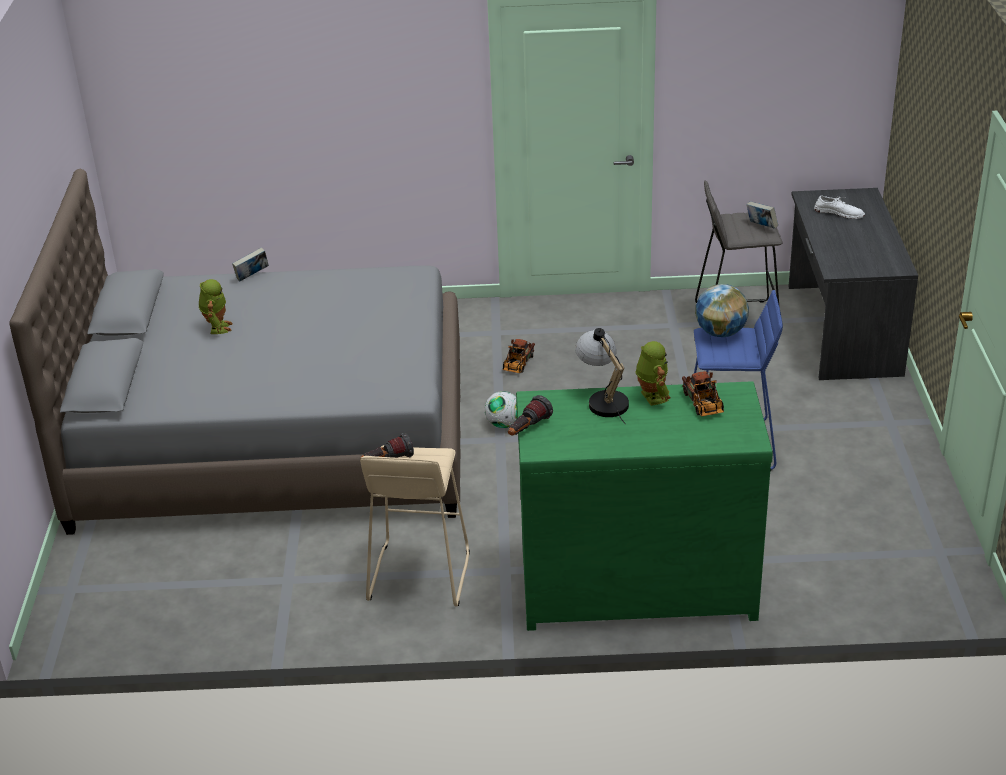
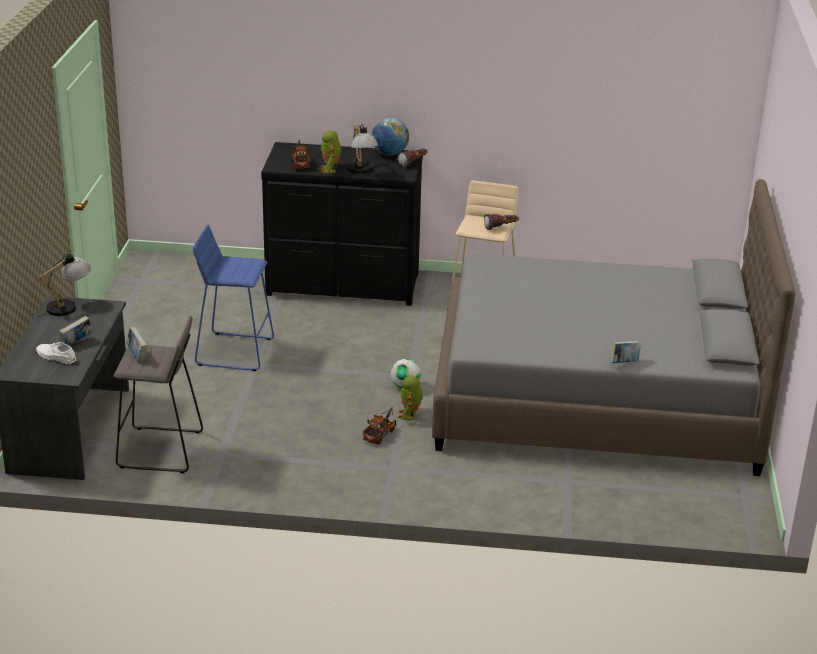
camera: 175 degrees left, 5 degrees down
toy robot [199,279,233,334] -> toy robot moved to [398,375,423,421]
green dresser [516,381,773,631] -> black dresser [261,142,423,306]
globe [695,284,749,337] -> globe moved to [371,117,409,156]
none -> table lamp [38,254,91,317]
none -> book [59,316,92,345]

